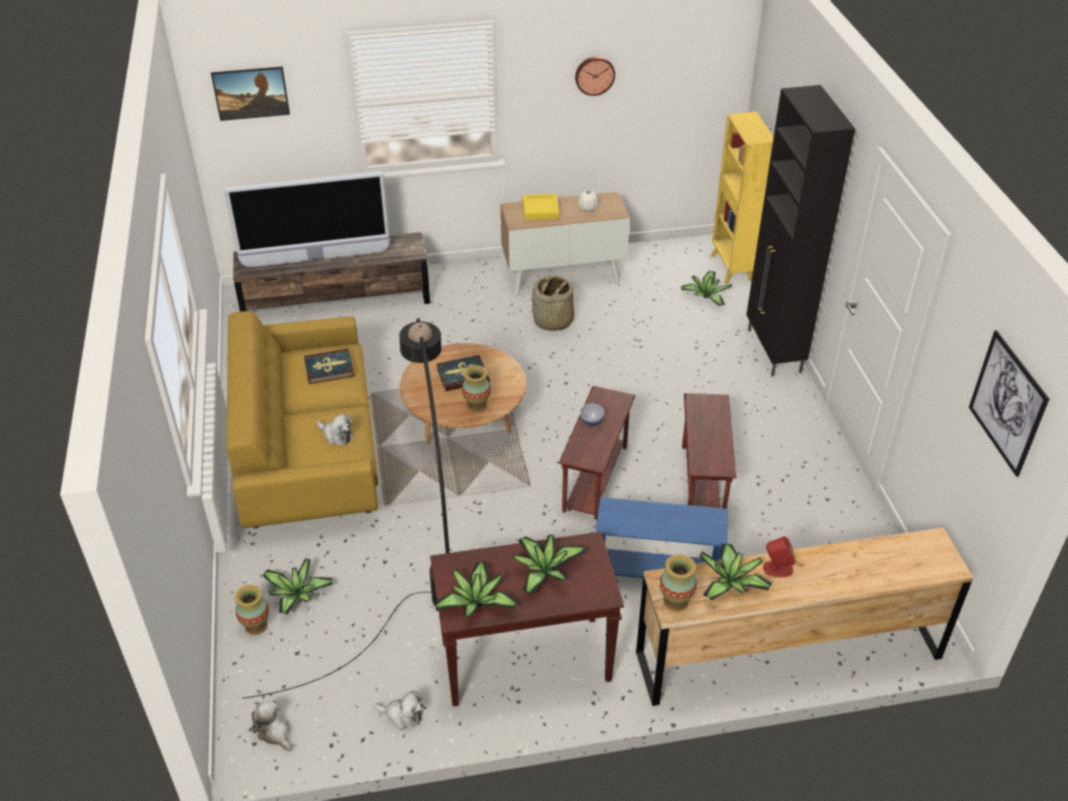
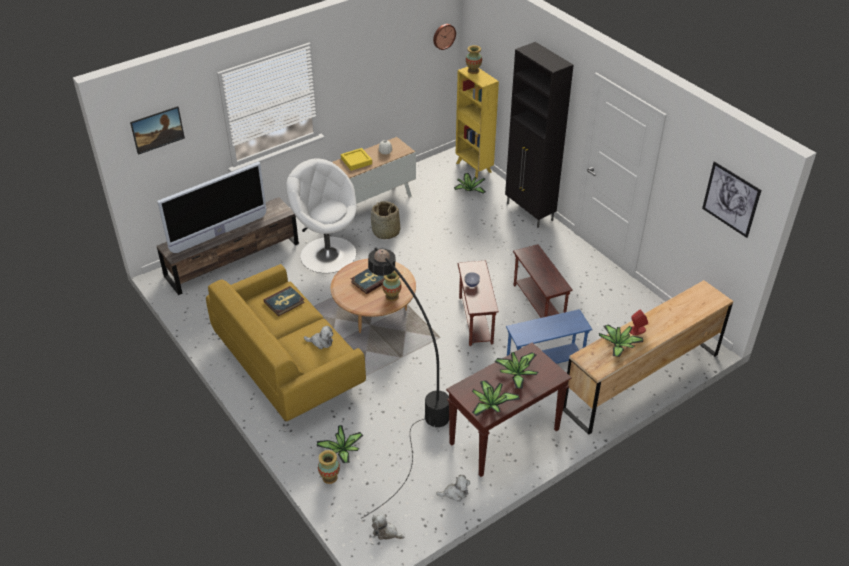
camera: 25 degrees left, 0 degrees up
wall clock [575,56,615,96] -> wall clock moved to [433,24,456,50]
vase [660,554,697,611] -> vase moved to [466,45,482,74]
none -> white armchair [286,158,356,273]

